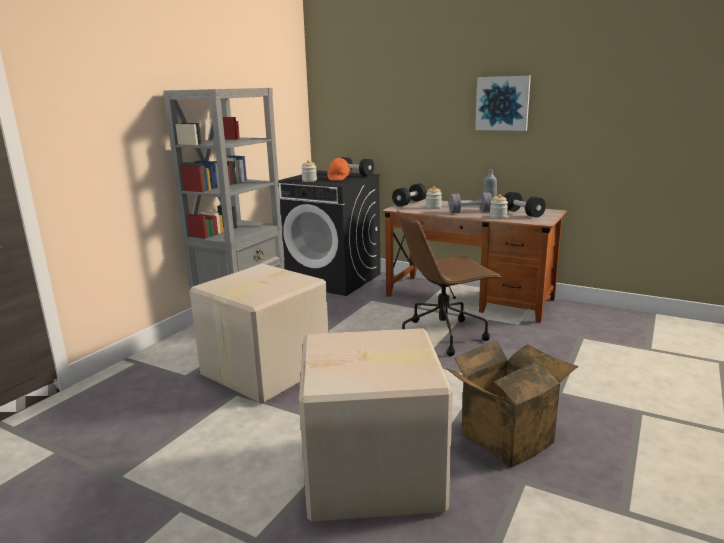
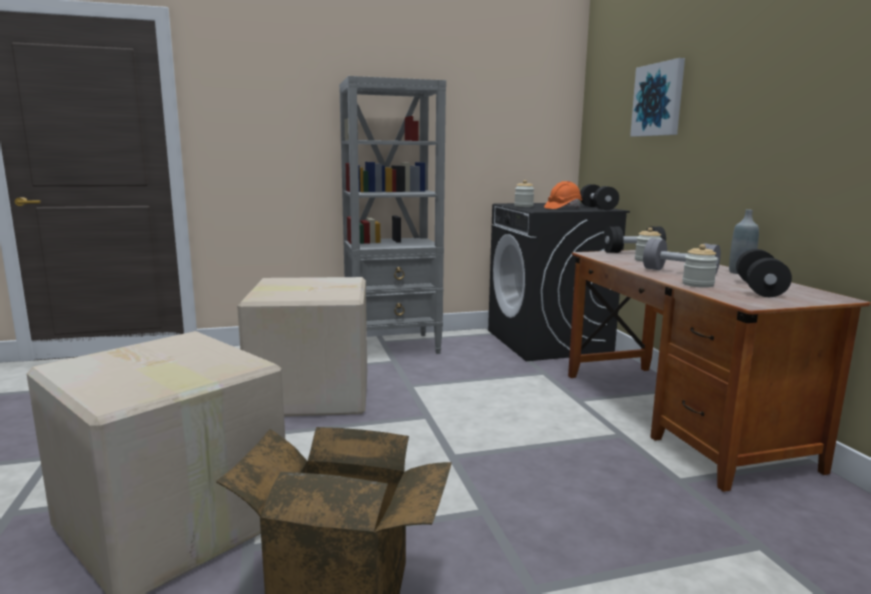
camera: 45 degrees right, 5 degrees down
brown office chair [396,210,501,356] -> none
picture [475,76,531,131] -> picture moved to [630,58,685,137]

